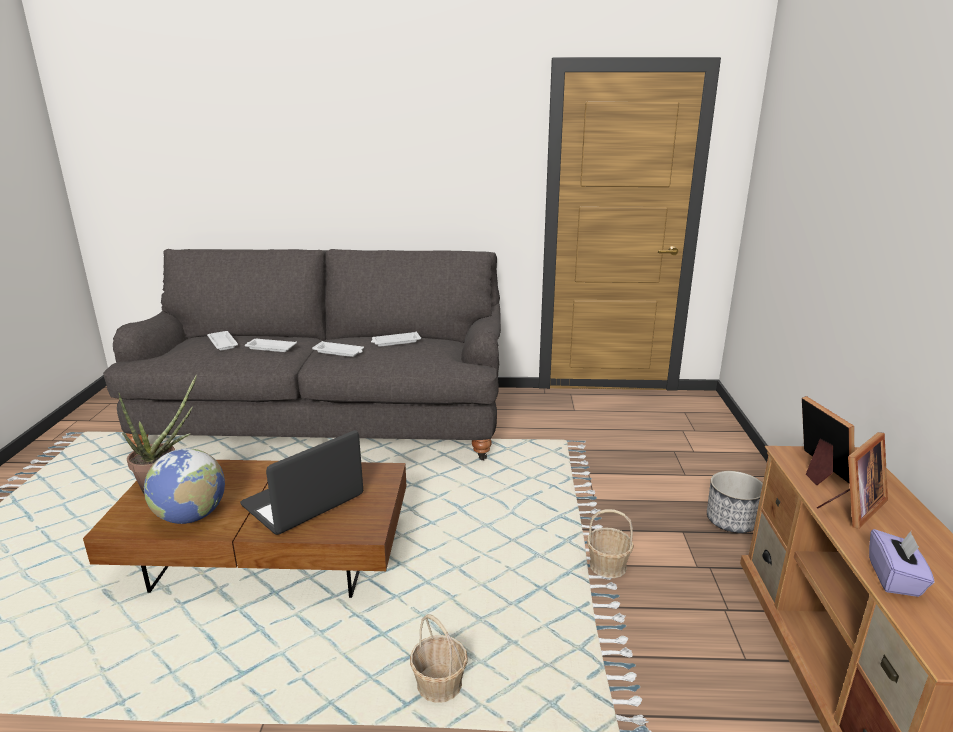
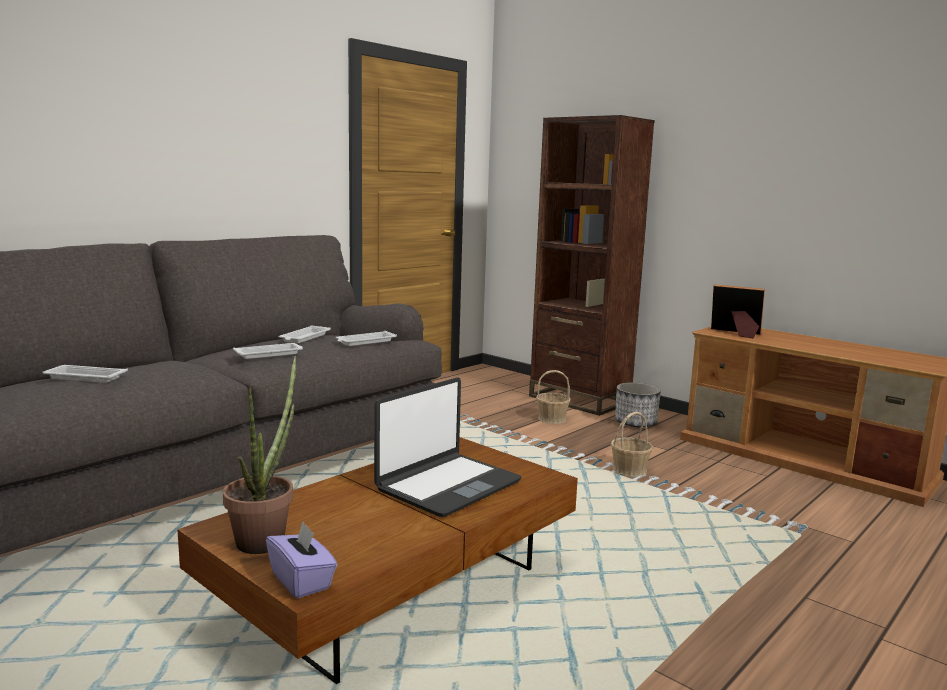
camera: 50 degrees left, 10 degrees down
globe [144,448,225,524] -> none
laptop [240,431,363,535] -> laptop turned 135 degrees counterclockwise [374,377,521,517]
white tray [245,339,297,352] -> white tray moved to [336,331,397,346]
basket [410,614,468,703] -> basket moved to [536,370,571,424]
picture frame [817,432,888,529] -> none
purple tissue box [869,529,935,597] -> purple tissue box moved to [266,522,337,599]
none -> brown bookcase [529,115,655,416]

